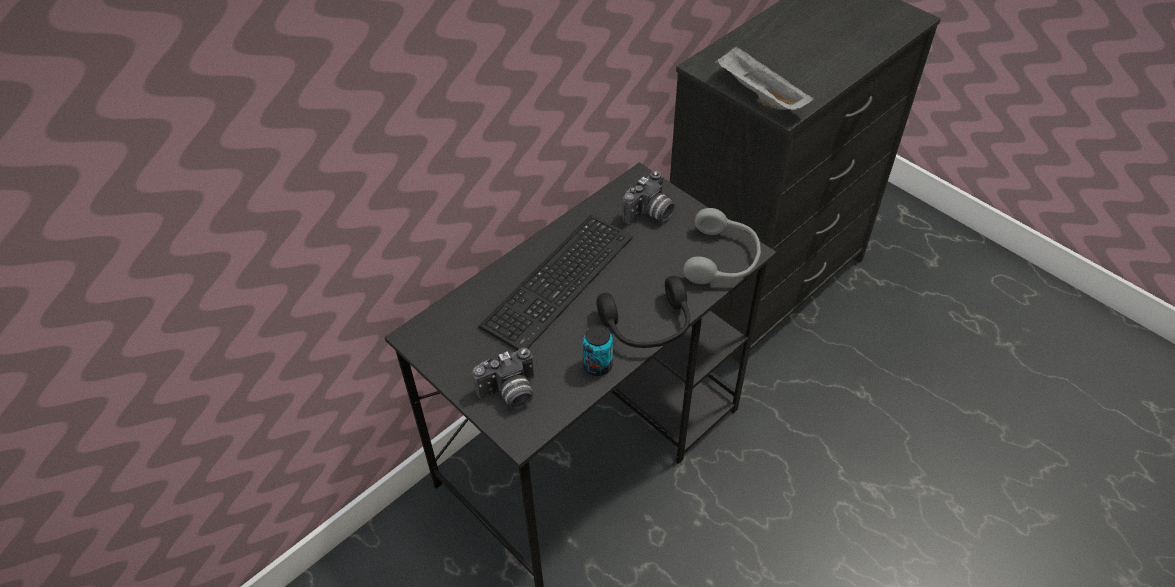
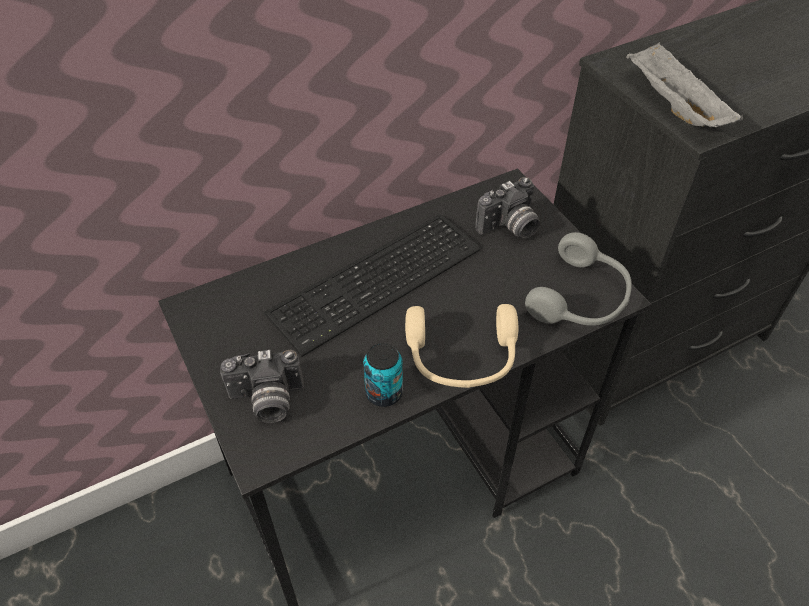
camera: 15 degrees right, 0 degrees up
black headphones [597,276,690,348] -> beige headphones [405,304,518,388]

